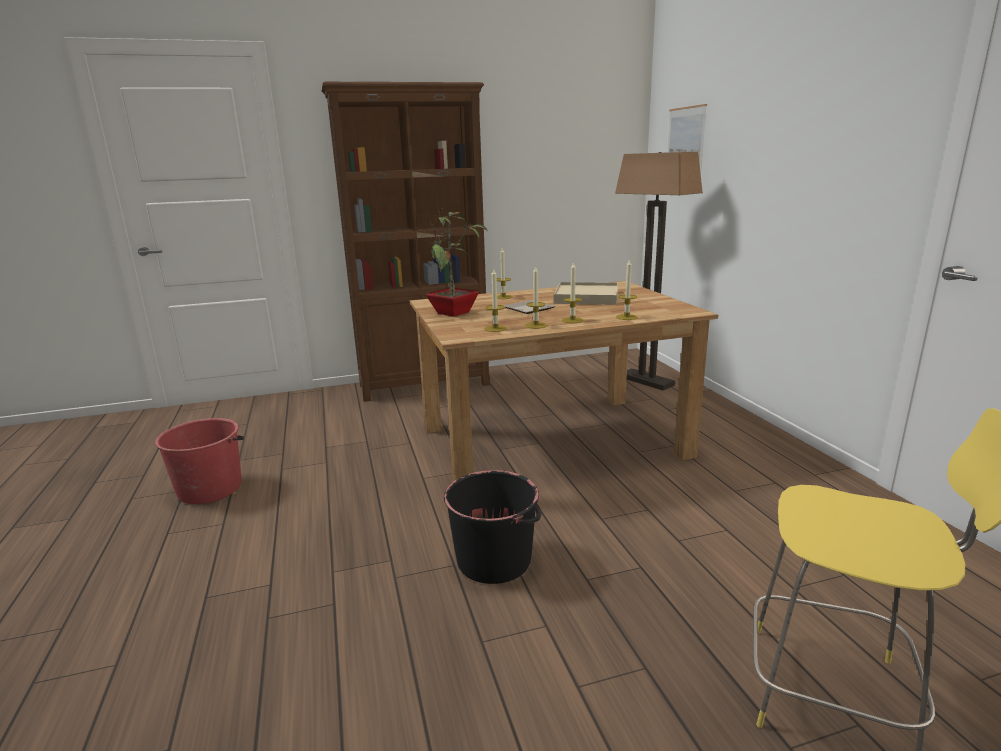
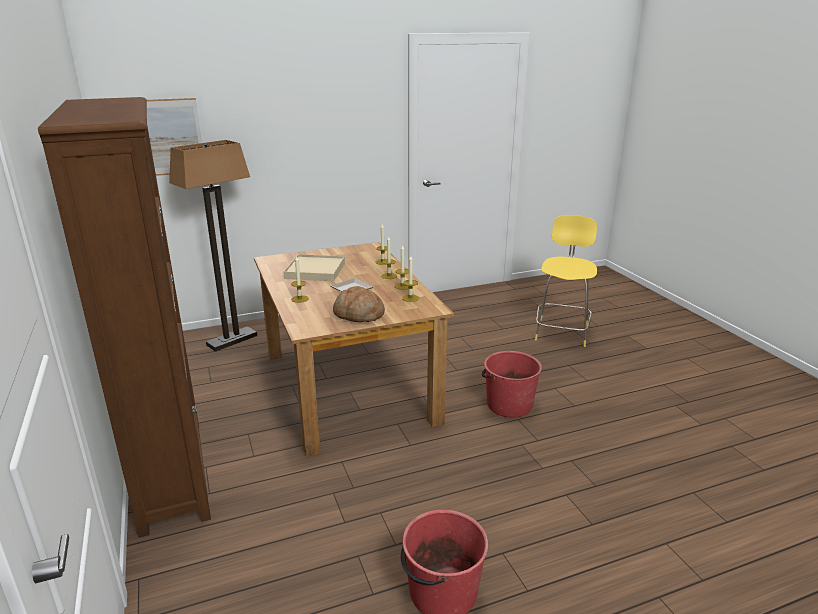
camera: 95 degrees left, 5 degrees up
potted plant [423,208,488,317] -> bread [333,286,385,322]
black bucket [444,470,542,584] -> red bucket [482,351,542,418]

